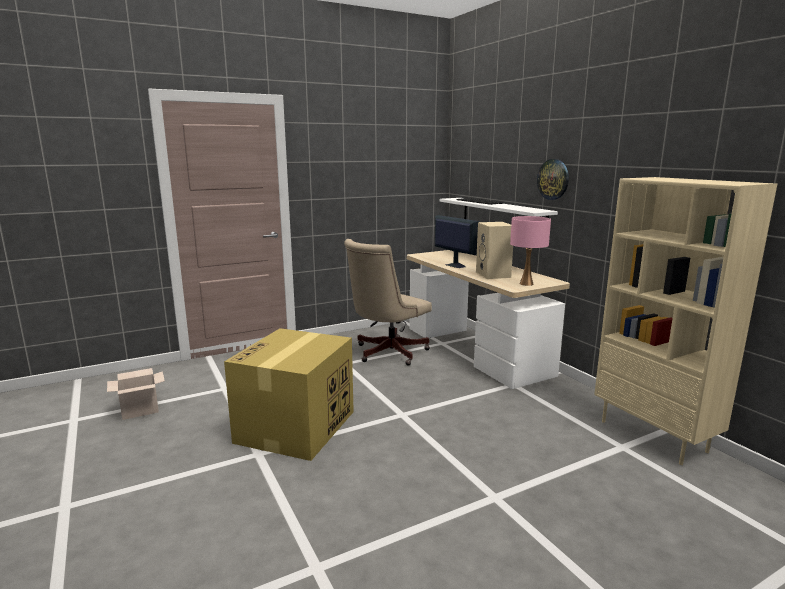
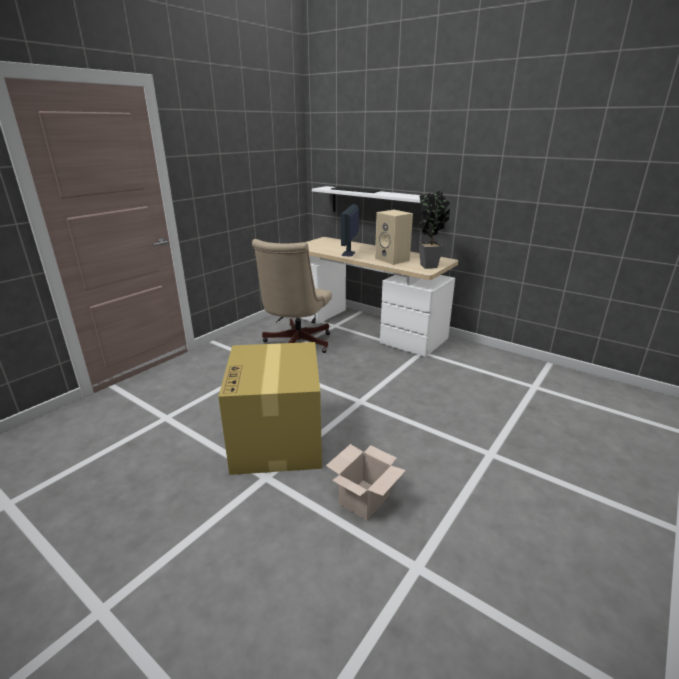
camera: 25 degrees left, 10 degrees up
cardboard box [107,368,165,420] -> cardboard box moved to [326,444,406,520]
monitor [435,215,479,268] -> monitor turned 105 degrees counterclockwise [341,204,359,257]
pink table lamp [510,216,551,286] -> potted plant [417,191,450,269]
wall clock [537,159,569,200] -> none
beige bookcase [594,177,777,465] -> none

